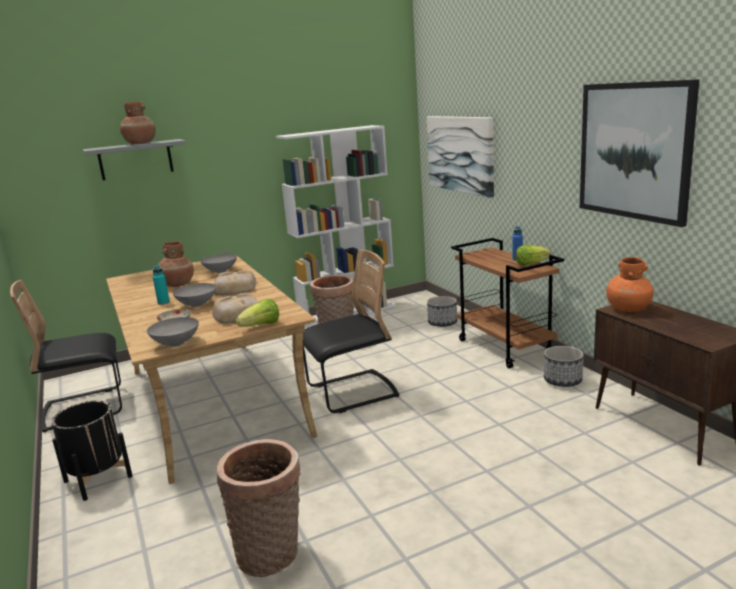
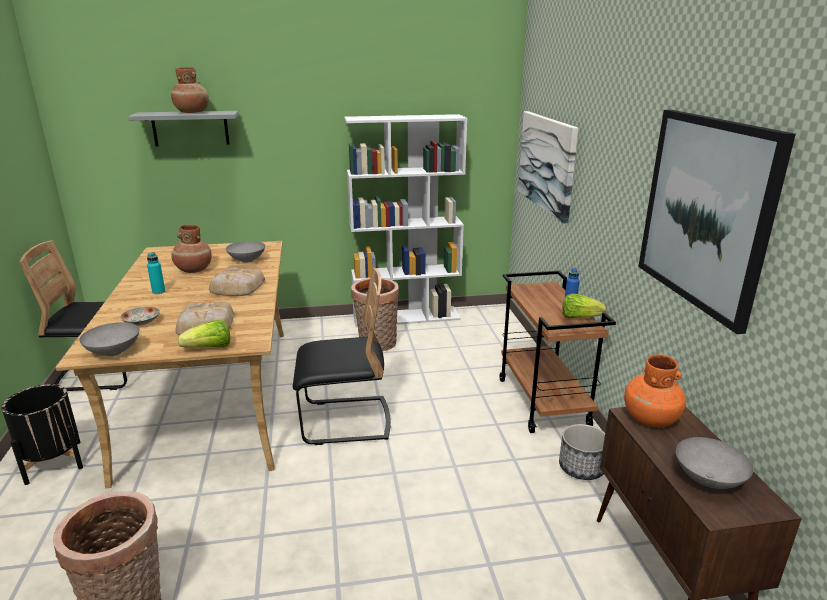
camera: 15 degrees right, 5 degrees up
grey bowl [173,283,216,307] -> grey bowl moved to [676,437,753,489]
planter [427,296,457,327] -> none

